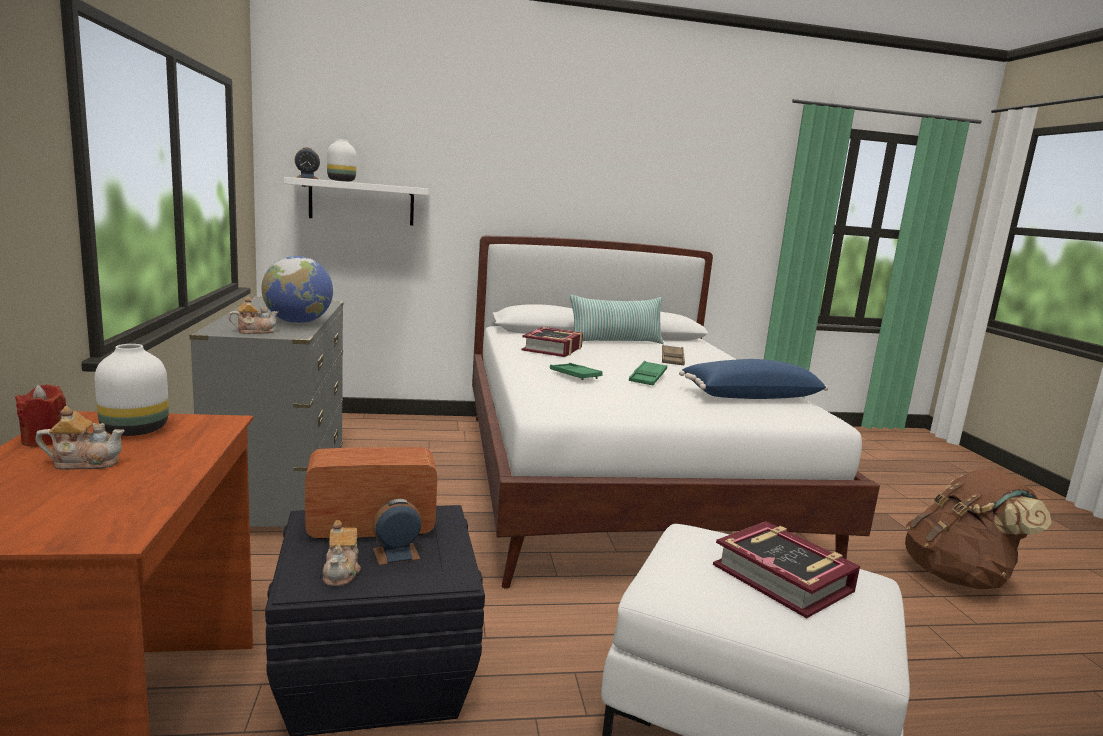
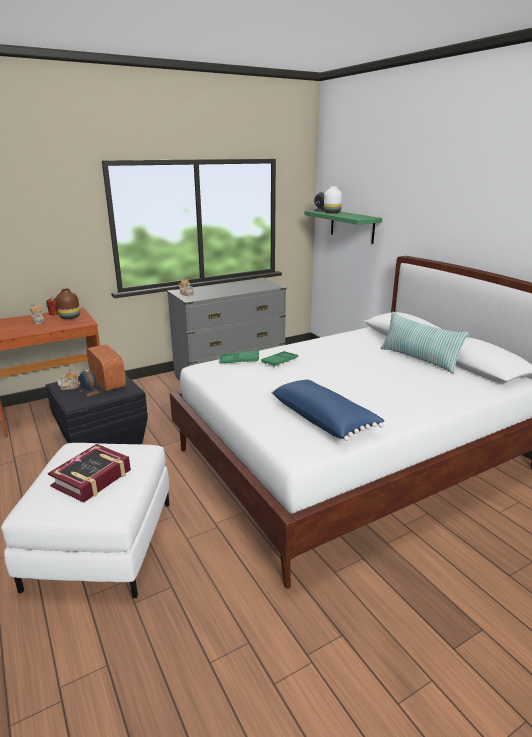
camera: 70 degrees right, 10 degrees up
white vase [95,344,169,436] -> brown vase [56,289,80,320]
globe [261,256,333,324] -> none
white shelf [284,177,429,226] -> green shelf [305,210,382,244]
book [521,327,583,357] -> none
green tray [629,361,667,385] -> green tray moved to [219,351,259,363]
brown tray [662,345,685,365] -> none
brown backpack [905,469,1052,589] -> none

